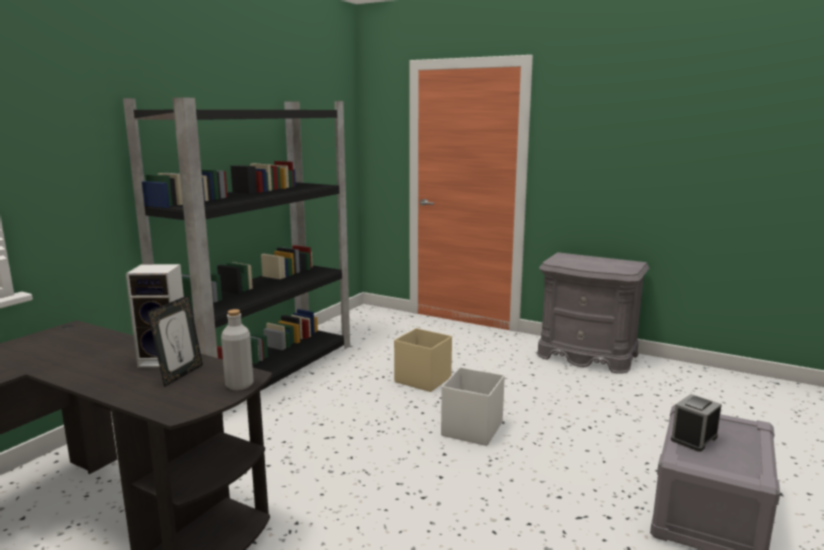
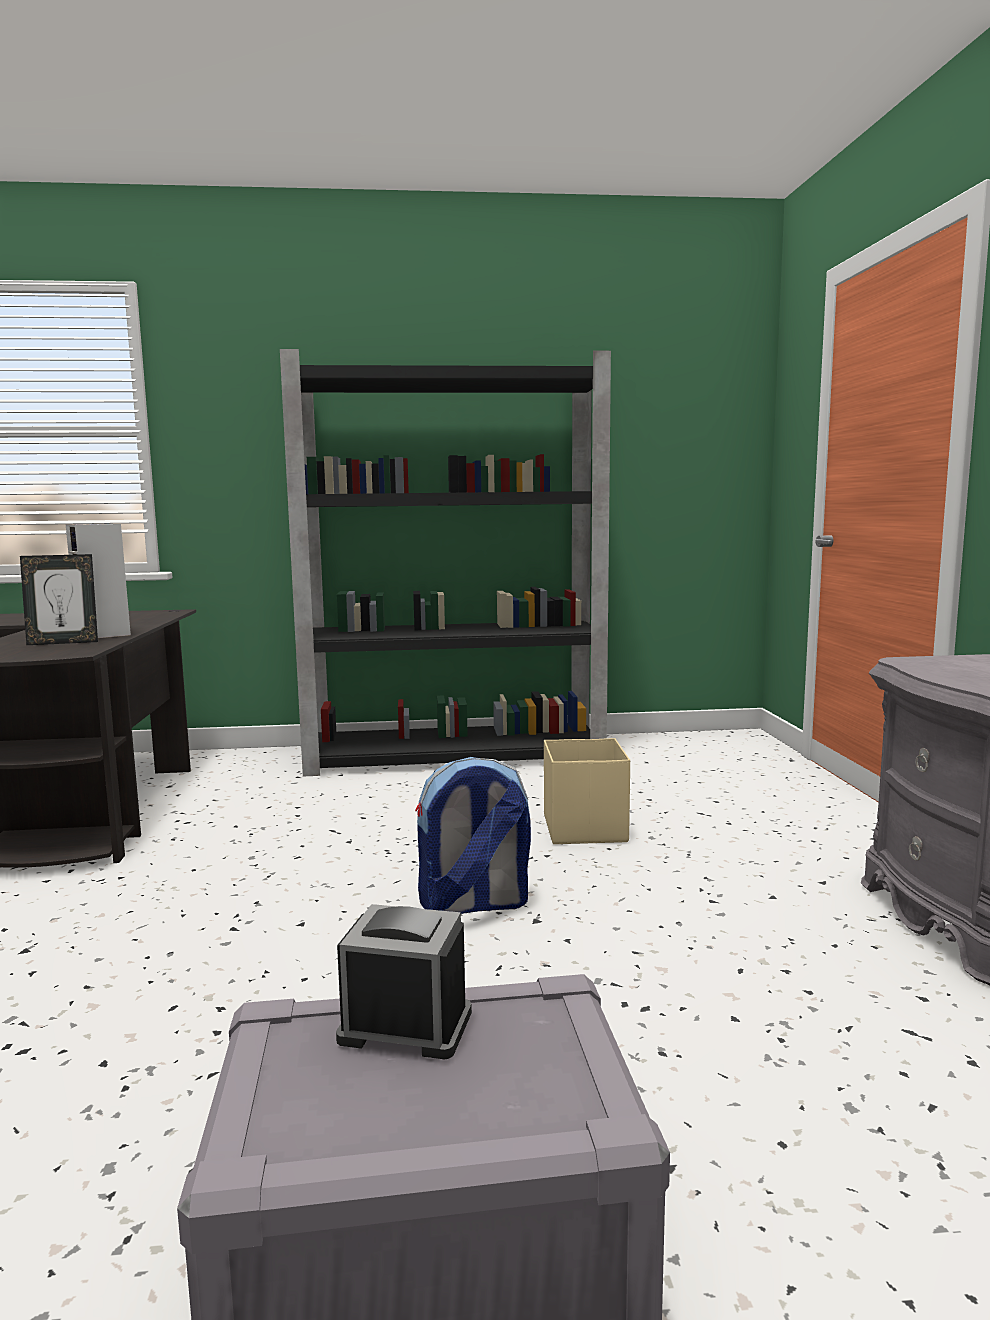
camera: 55 degrees right, 5 degrees down
grey bottle [221,309,253,390] -> none
white storage box [441,367,505,446] -> backpack [415,757,531,914]

